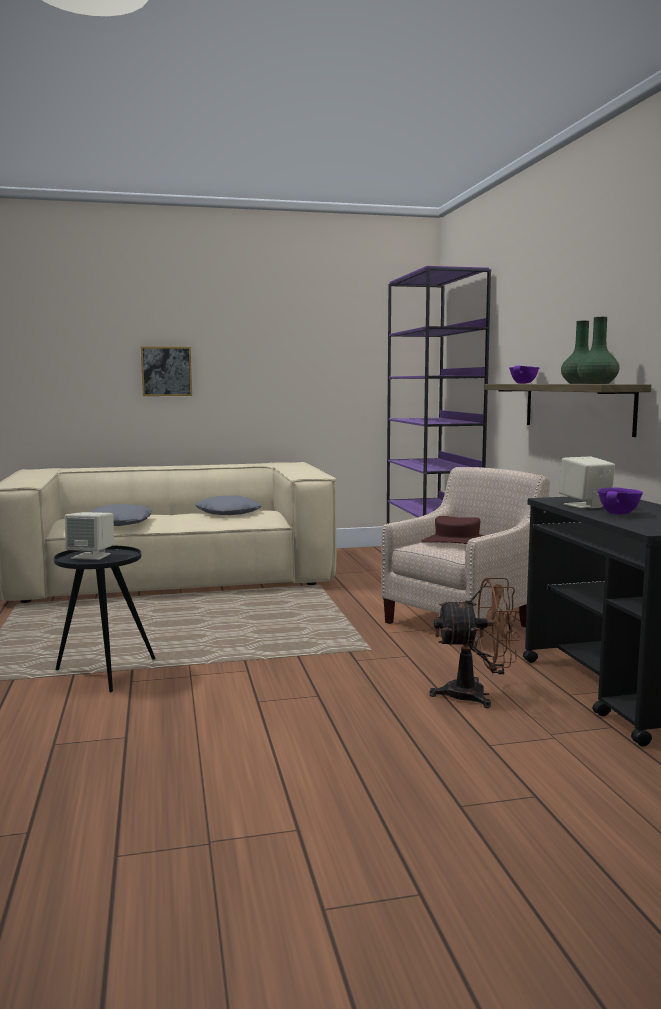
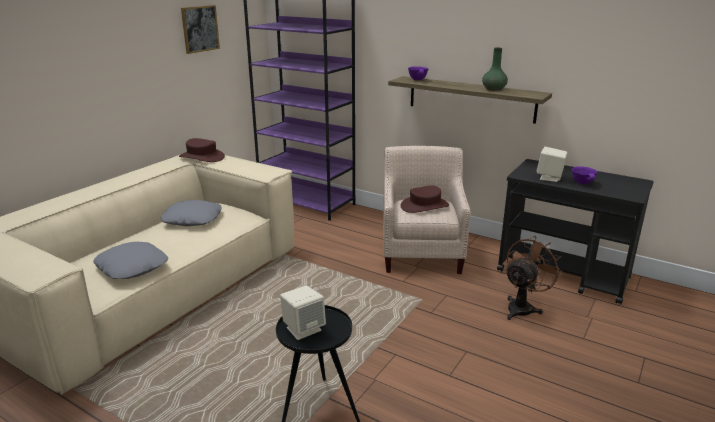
camera: 45 degrees left, 15 degrees up
picture [141,346,192,396] -> picture moved to [181,5,220,54]
green vase [577,317,620,384] -> none
none -> brown hat [179,138,225,162]

